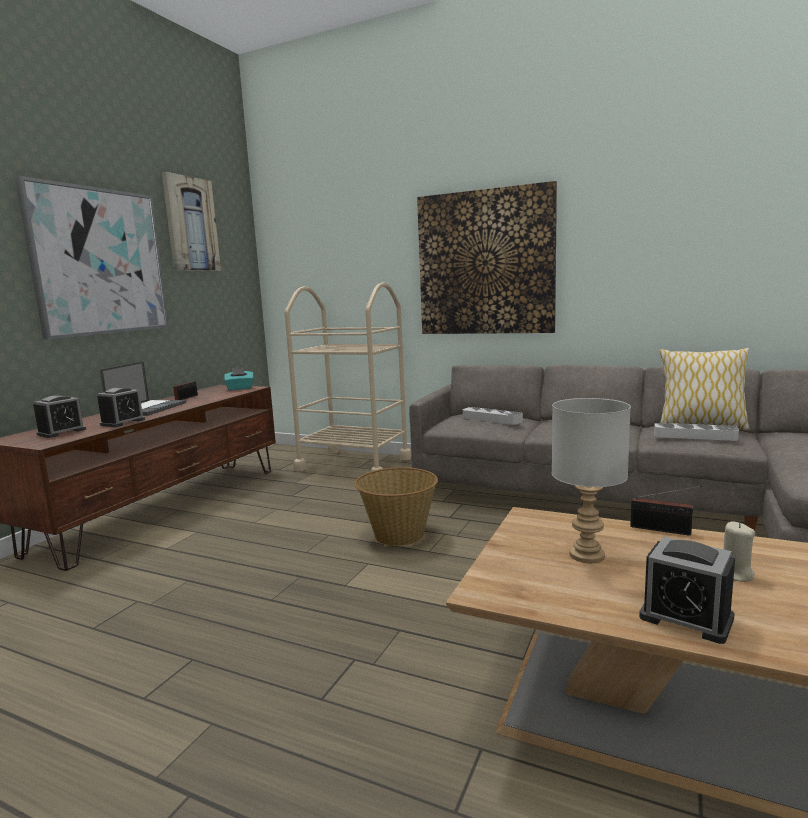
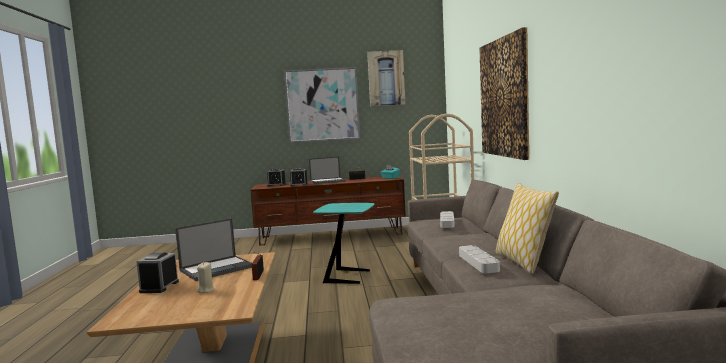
camera: 60 degrees right, 5 degrees down
basket [354,467,438,546] -> turquoise side table [313,203,375,284]
grey table lamp [552,398,631,563] -> laptop [175,218,252,281]

